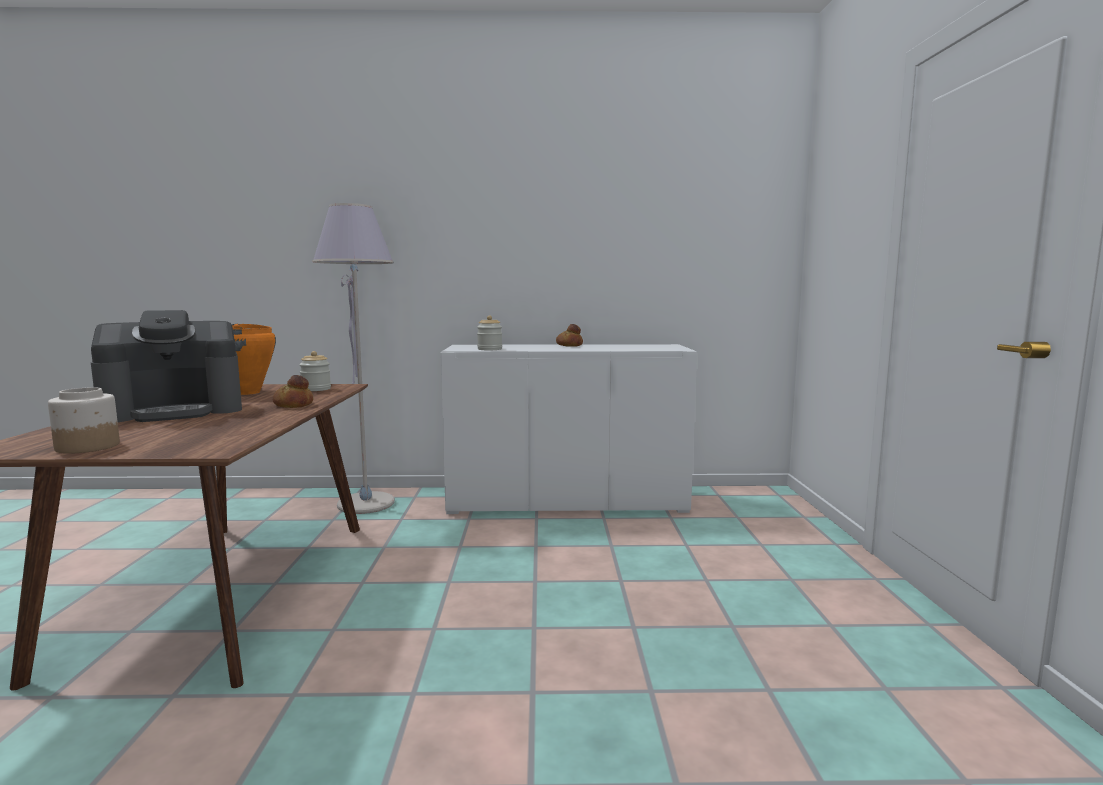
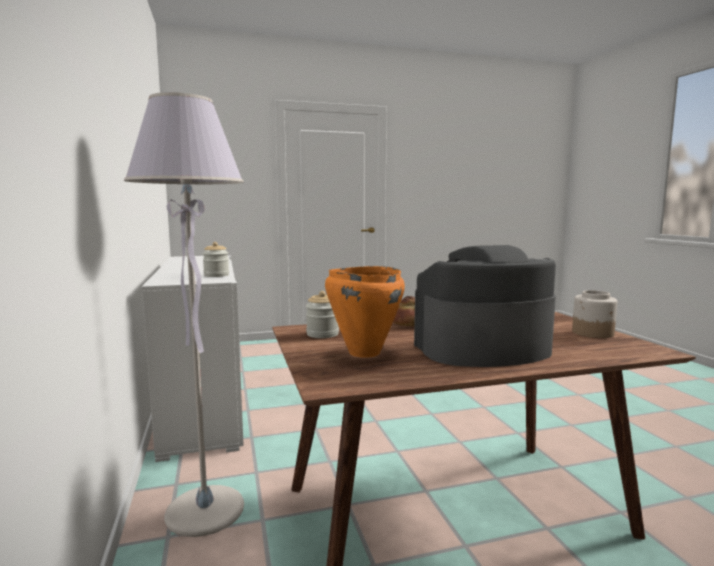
camera: 105 degrees left, 0 degrees up
coffee machine [91,310,242,422] -> coffee machine turned 60 degrees counterclockwise [414,245,556,367]
bread [556,324,583,347] -> none

